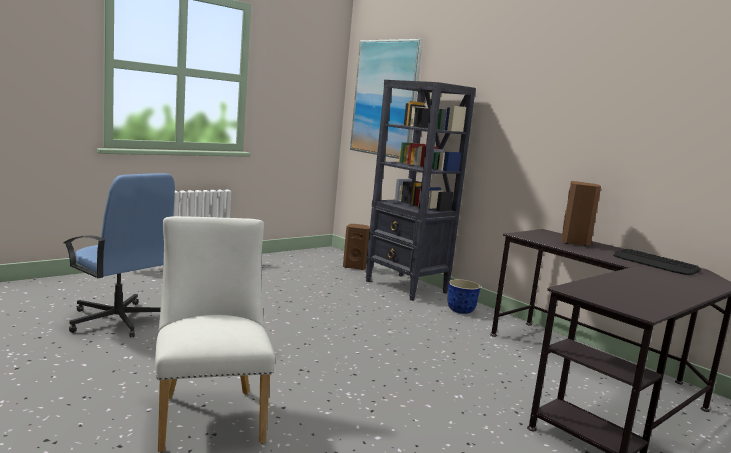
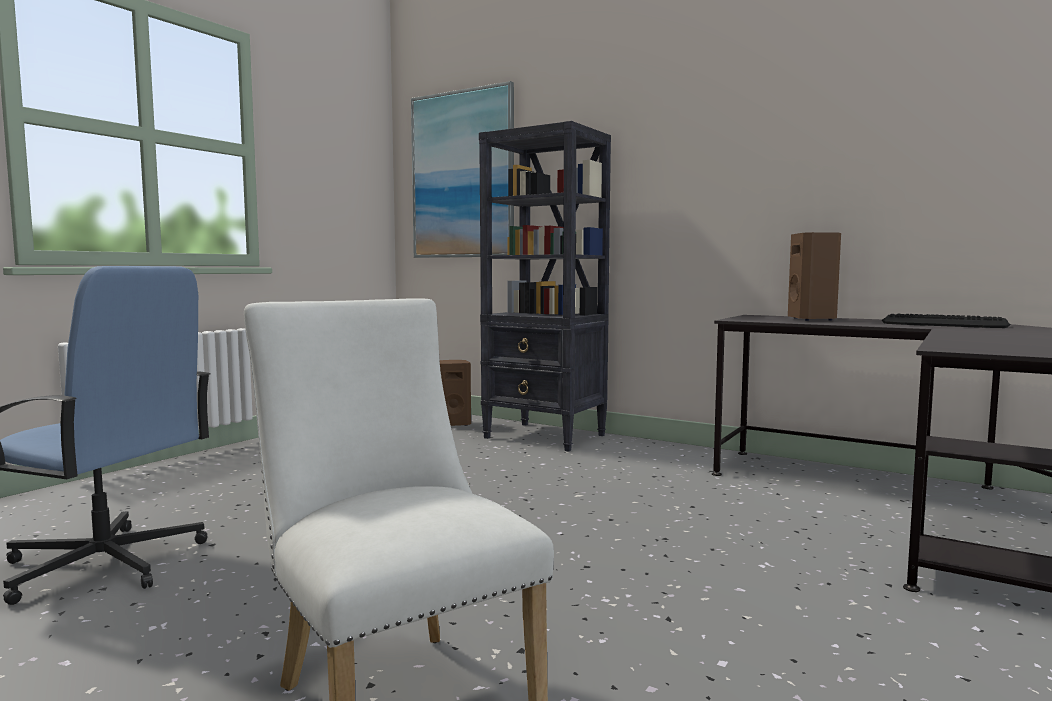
camera: 15 degrees left, 5 degrees down
planter [448,279,481,314] -> none

